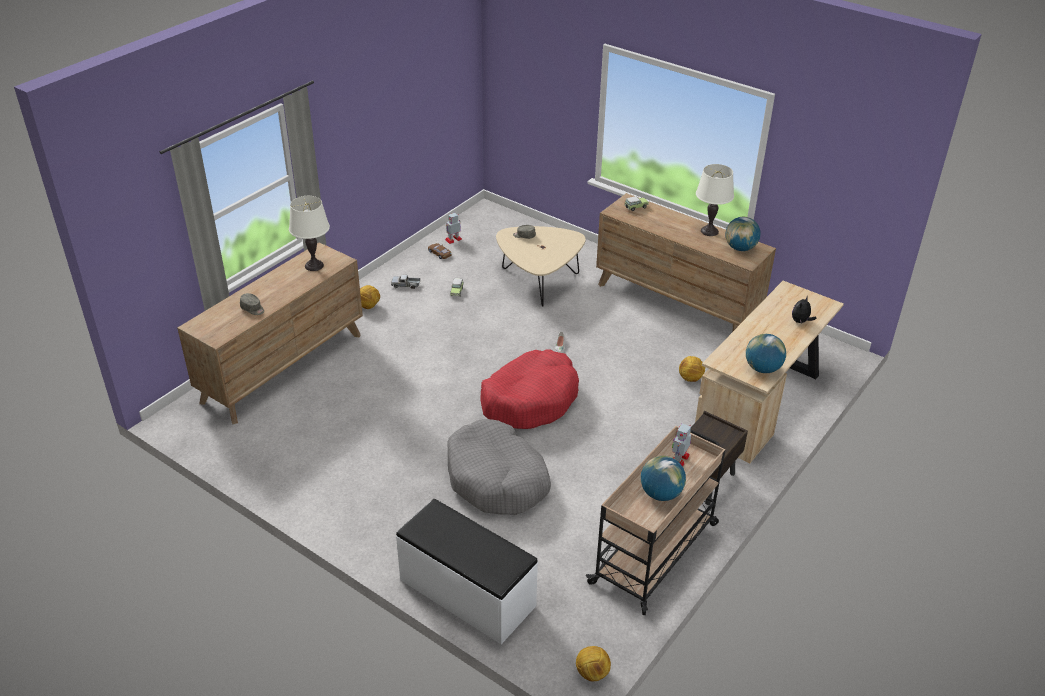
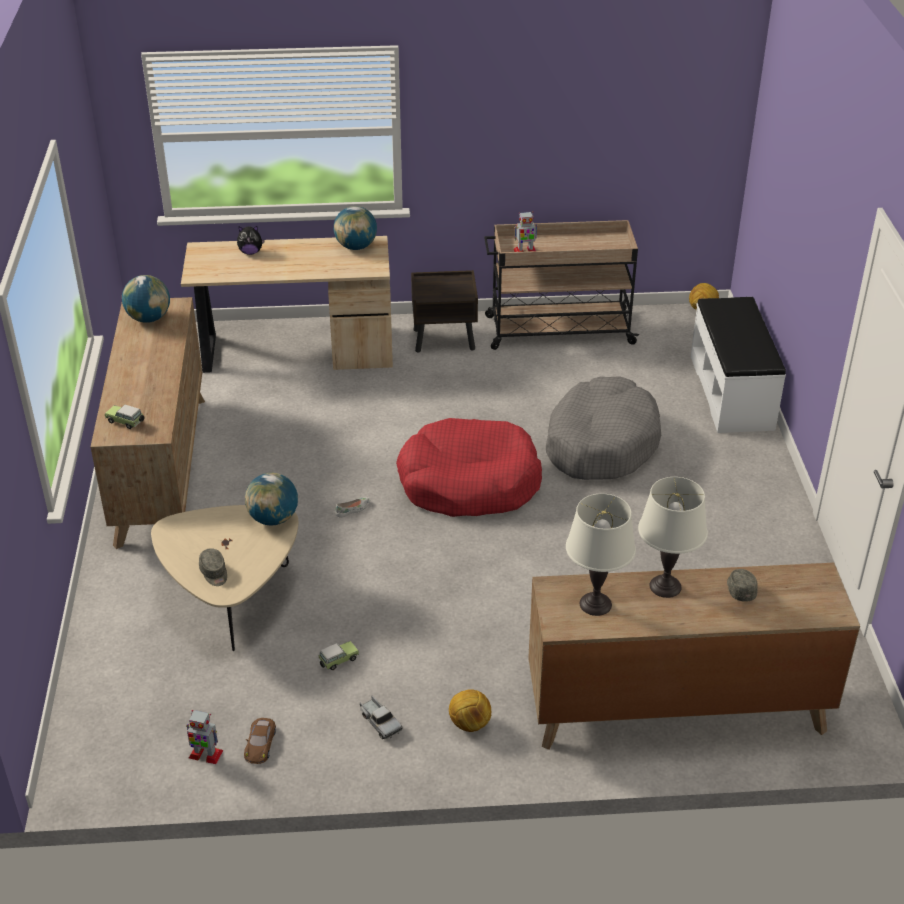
camera: 130 degrees left, 0 degrees up
globe [641,456,686,501] -> globe moved to [245,473,298,525]
football [679,356,705,382] -> none
white table lamp [696,164,734,236] -> white table lamp moved to [638,477,708,598]

